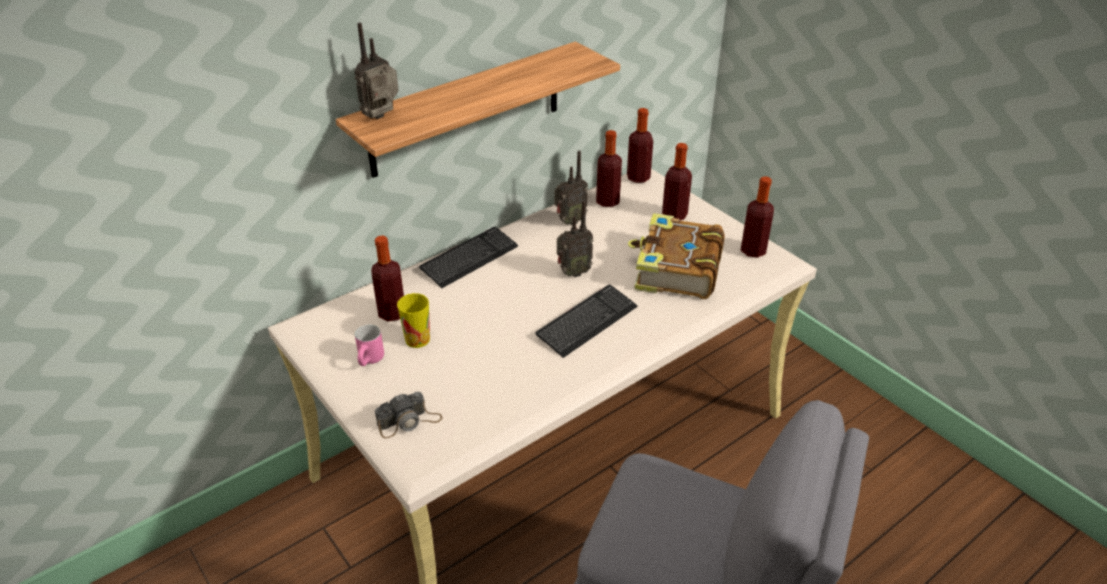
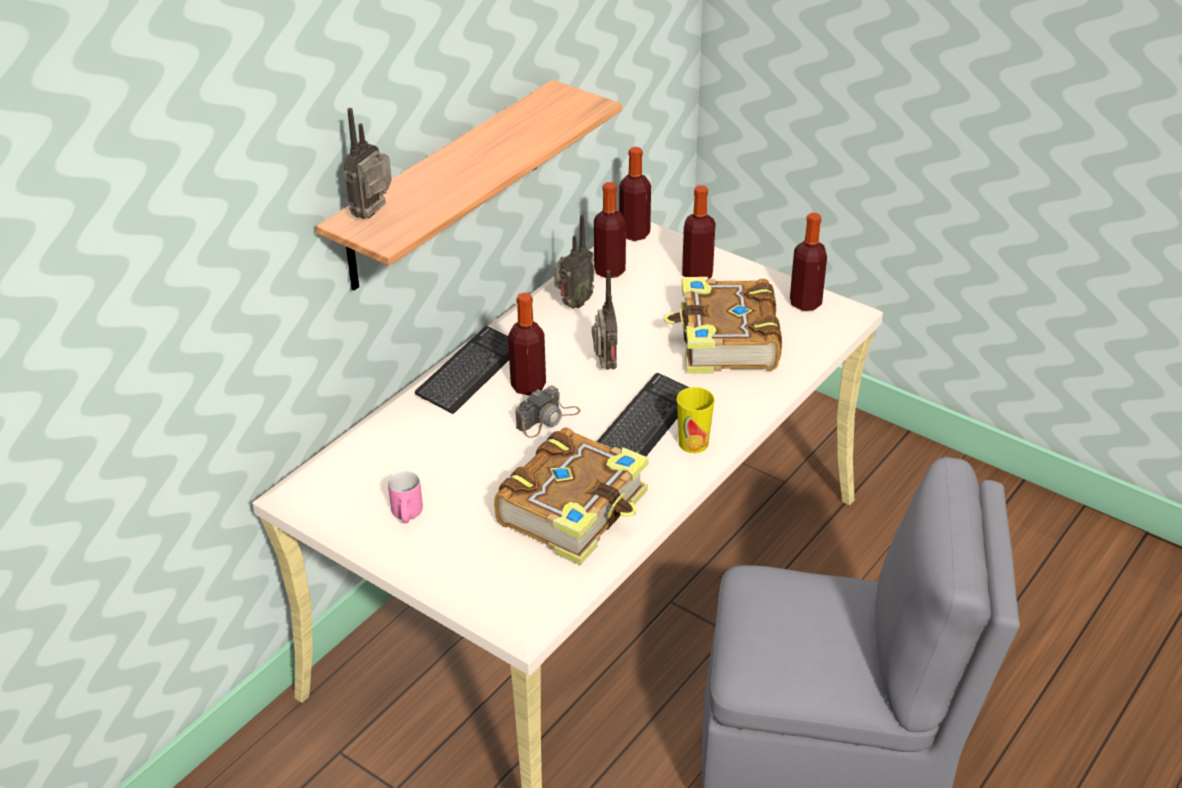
camera: 15 degrees left, 0 degrees up
bottle [371,236,404,321] -> bottle moved to [508,293,546,396]
camera [375,392,443,438] -> camera moved to [516,386,581,438]
cup [397,293,430,348] -> cup moved to [677,387,715,453]
radio [557,200,594,277] -> radio turned 60 degrees counterclockwise [592,270,617,369]
none -> book [494,427,649,565]

